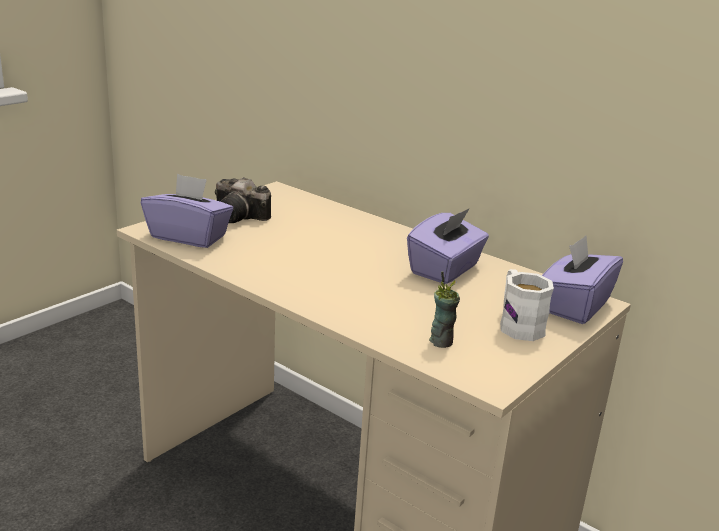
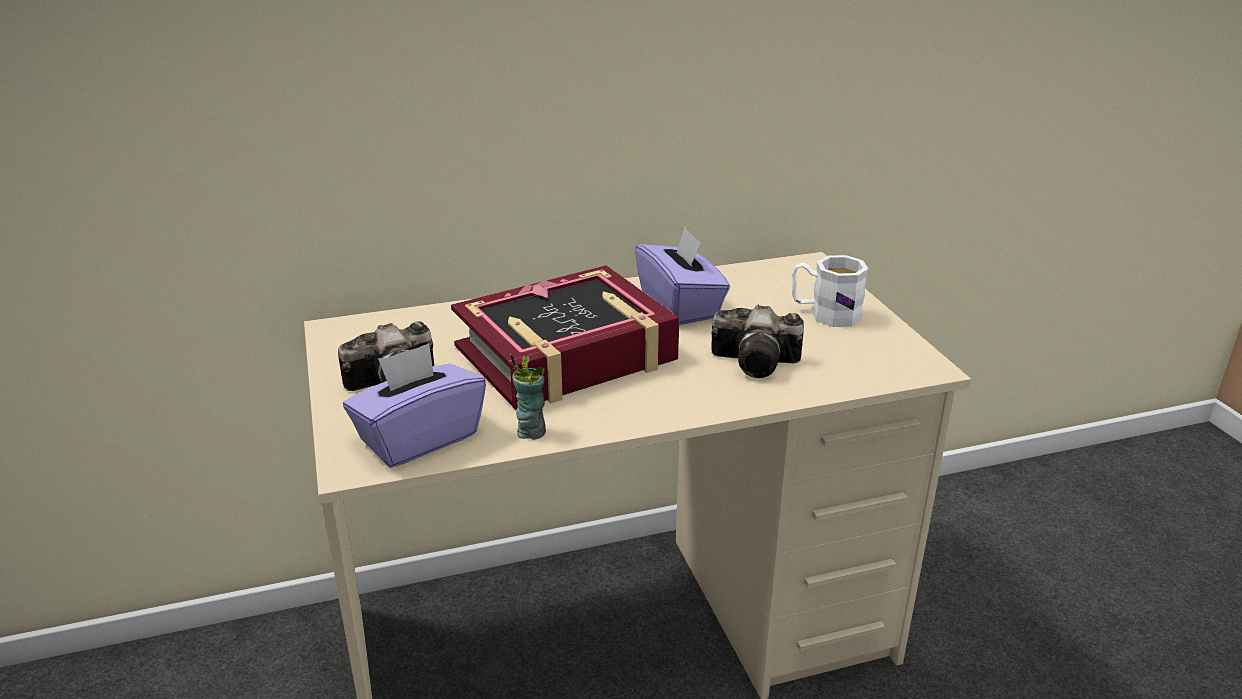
camera: 55 degrees left, 5 degrees up
cup [429,272,460,348] -> cup moved to [510,353,546,440]
purple tissue box [542,235,623,324] -> none
none -> book [451,265,680,410]
none -> camera [711,305,804,378]

